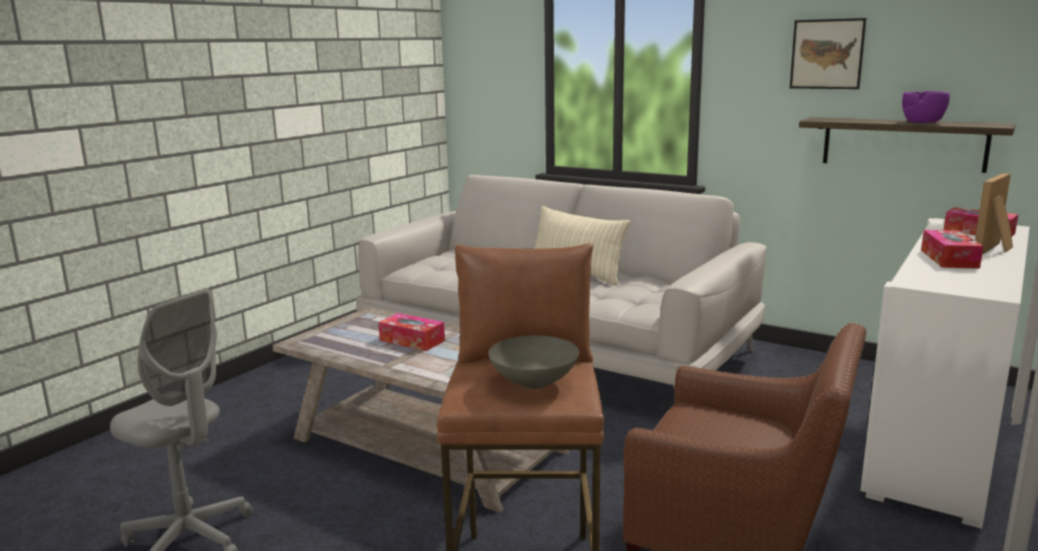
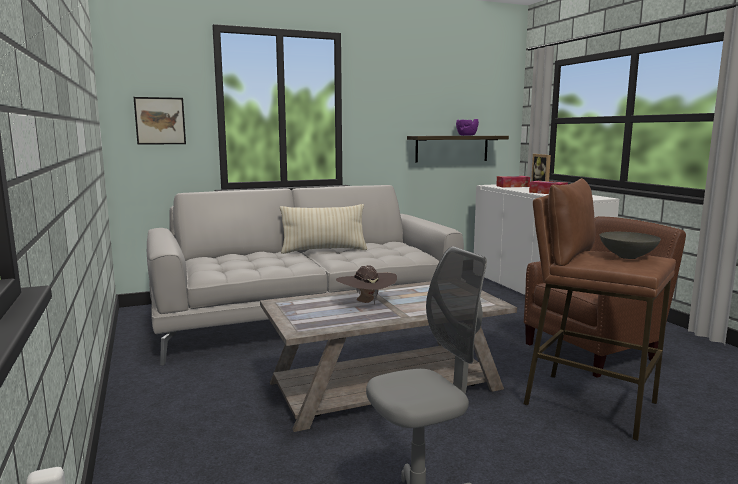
camera: 55 degrees left, 5 degrees down
tissue box [378,313,445,351] -> brown hat [336,265,397,305]
picture [790,18,866,89] -> picture moved to [134,97,186,145]

